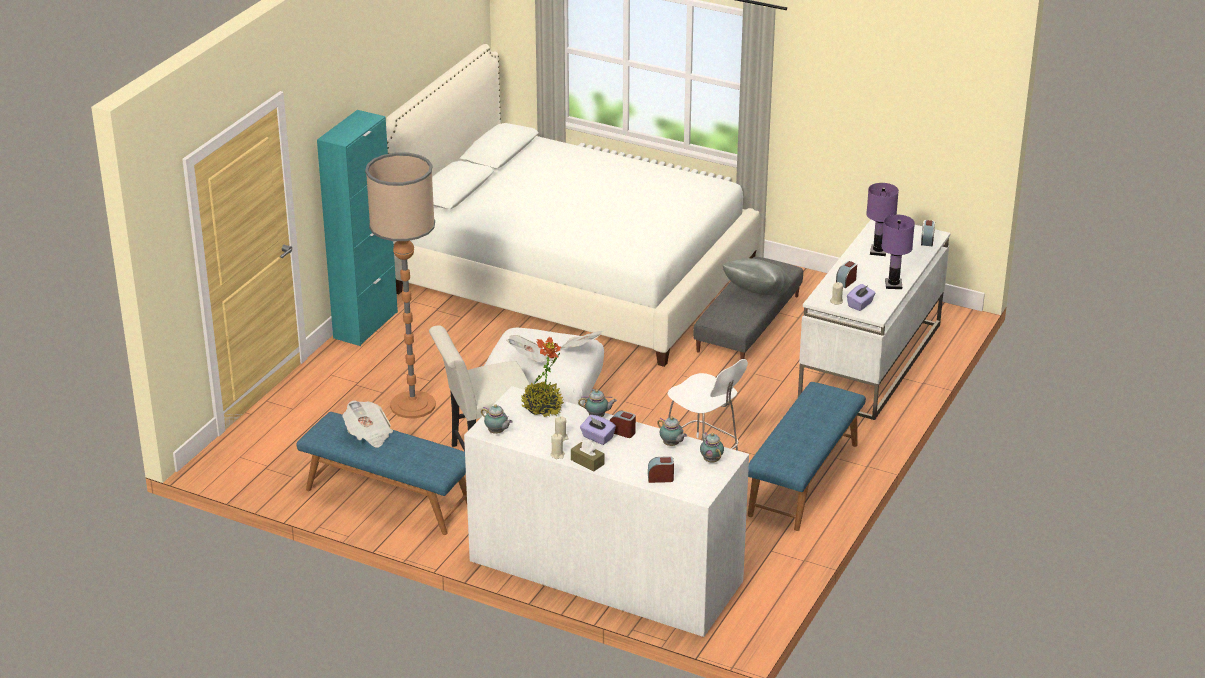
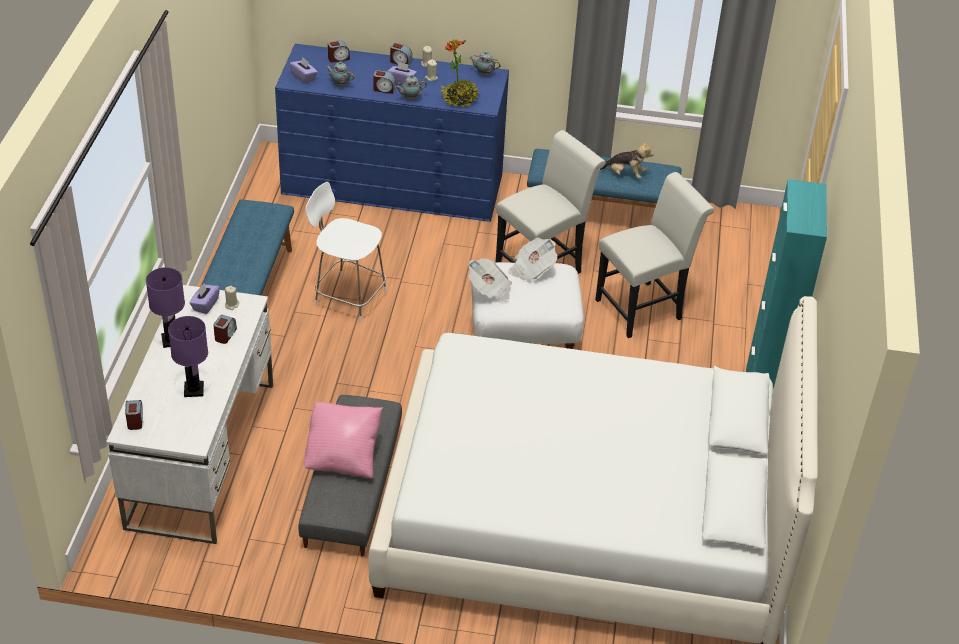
camera: 160 degrees right, 10 degrees up
newspaper [343,400,393,448] -> plush toy [600,140,654,179]
floor lamp [365,153,436,418] -> white chair [595,172,715,338]
white dresser [464,386,749,637] -> blue dresser [275,44,509,222]
brown tissue box [571,440,604,472] -> alarm clock [390,43,412,66]
teapot [700,432,724,463] -> purple tissue box [289,57,318,84]
grey pillow [722,258,792,295] -> pink pillow [304,402,383,479]

